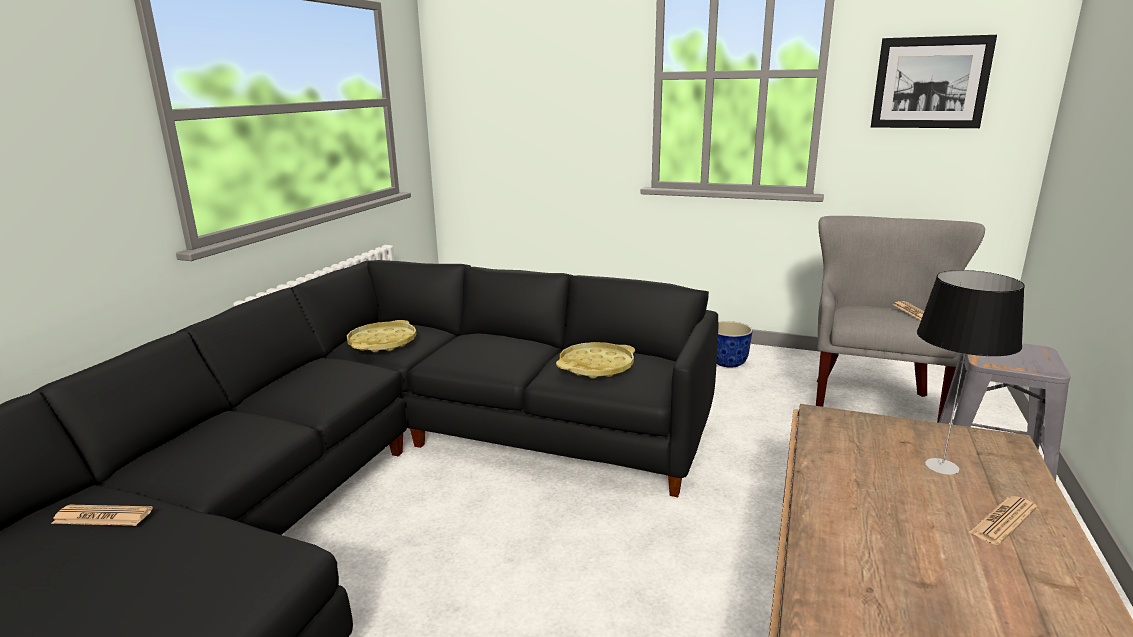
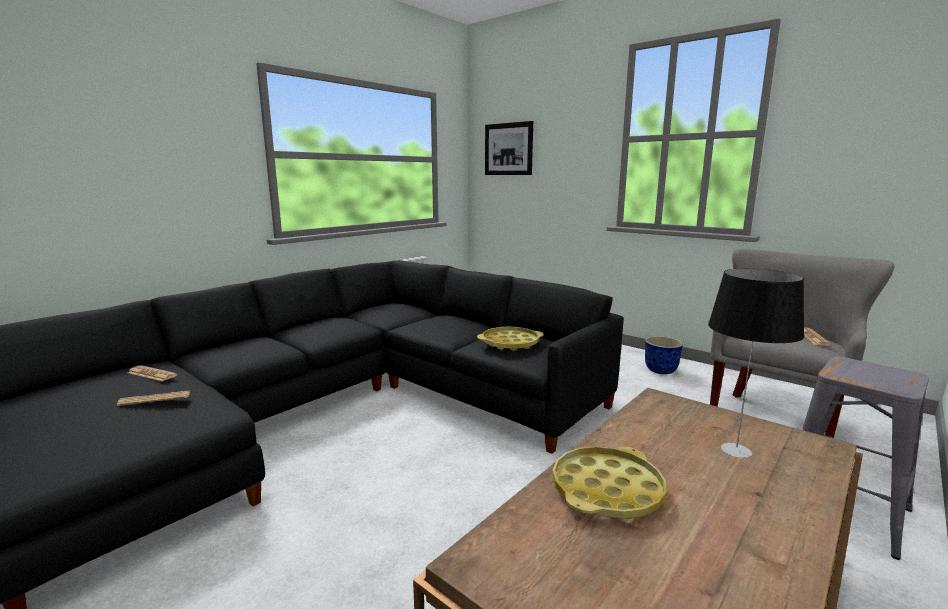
camera: 20 degrees right, 5 degrees down
yellow tray [347,320,417,352] -> yellow tray moved to [552,446,666,519]
picture [871,35,997,128] -> picture moved to [485,121,533,175]
newspaper [969,496,1037,545] -> newspaper moved to [117,391,190,406]

